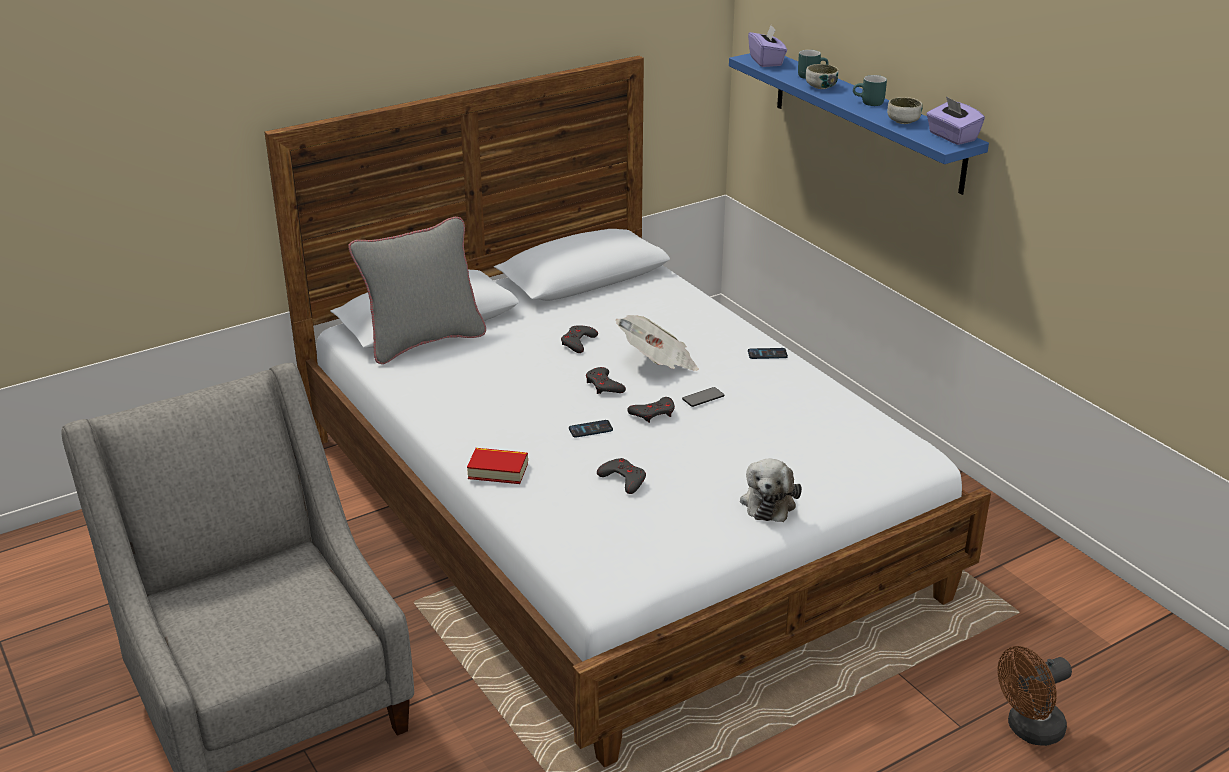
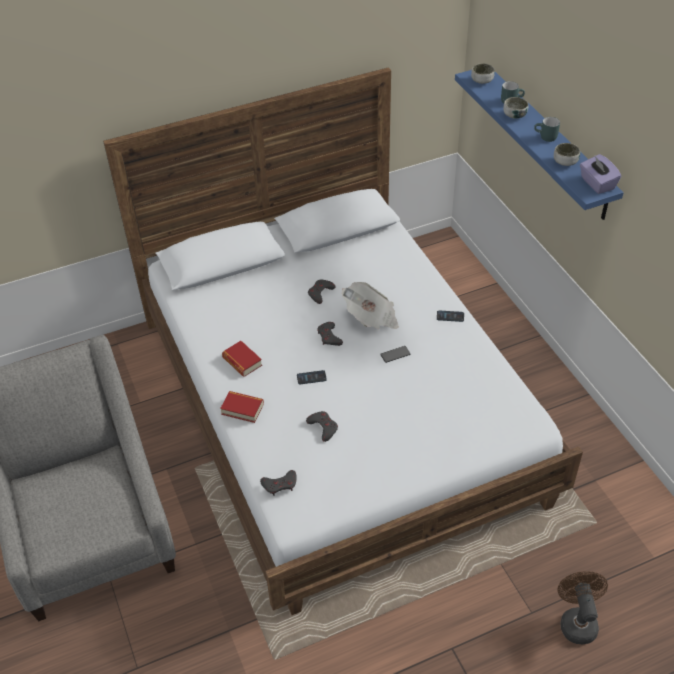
camera: 10 degrees right, 15 degrees up
grey pillow [348,217,486,364] -> none
grey game controller [627,397,675,423] -> grey game controller moved to [260,470,297,496]
plush toy [740,458,802,522] -> none
purple tissue box [748,25,787,67] -> bowl [471,63,495,84]
brown fan [998,646,1072,746] -> brown fan turned 105 degrees clockwise [558,571,608,644]
none -> book [222,341,262,377]

